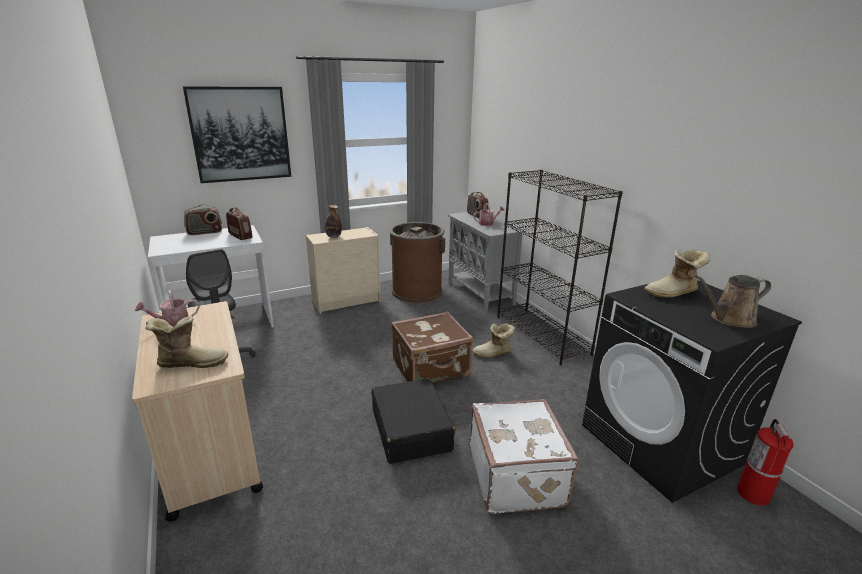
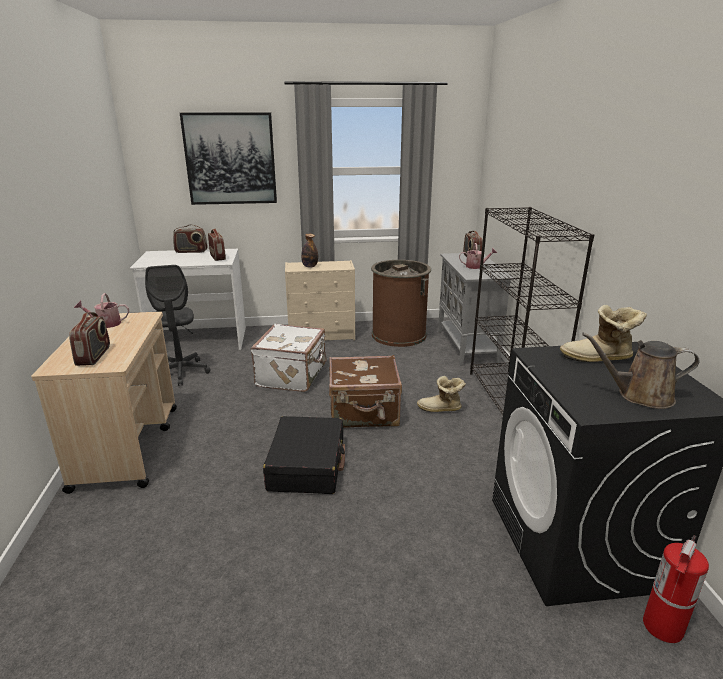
camera: 20 degrees right, 0 degrees up
boot [145,316,228,368] -> radio [69,312,110,366]
white suitcase [469,399,579,514] -> white suitcase moved to [251,324,327,392]

